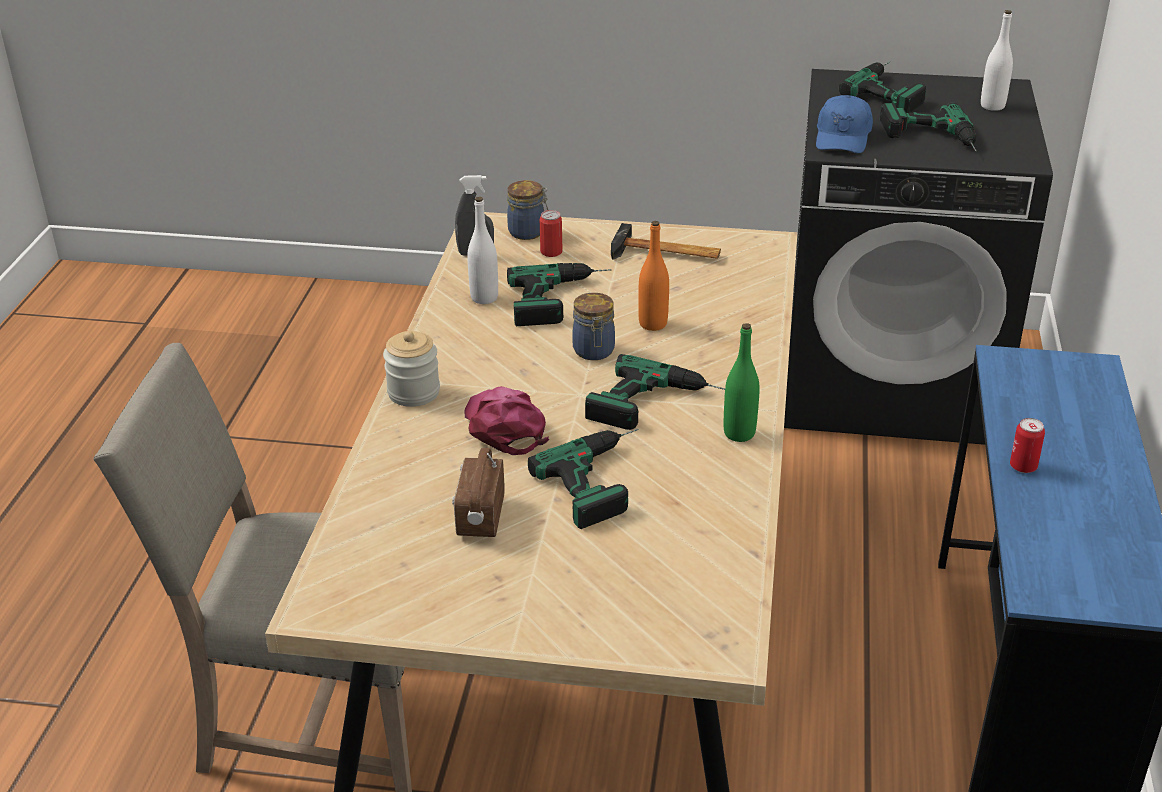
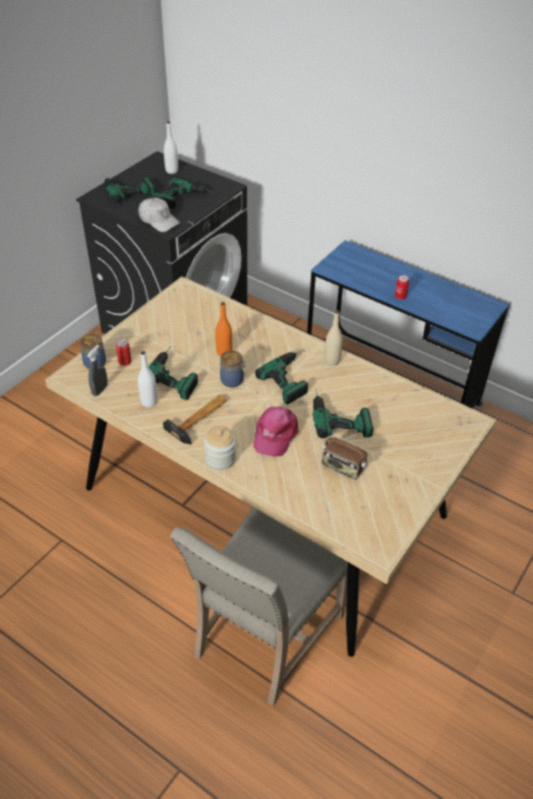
camera: 65 degrees left, 10 degrees up
pink cap [465,386,549,455] -> pink cap turned 75 degrees counterclockwise [253,407,299,457]
hammer [611,223,721,260] -> hammer moved to [163,395,228,444]
green bottle [724,323,760,442] -> beige bottle [325,310,343,365]
blue cap [816,95,873,153] -> white cap [138,198,180,232]

